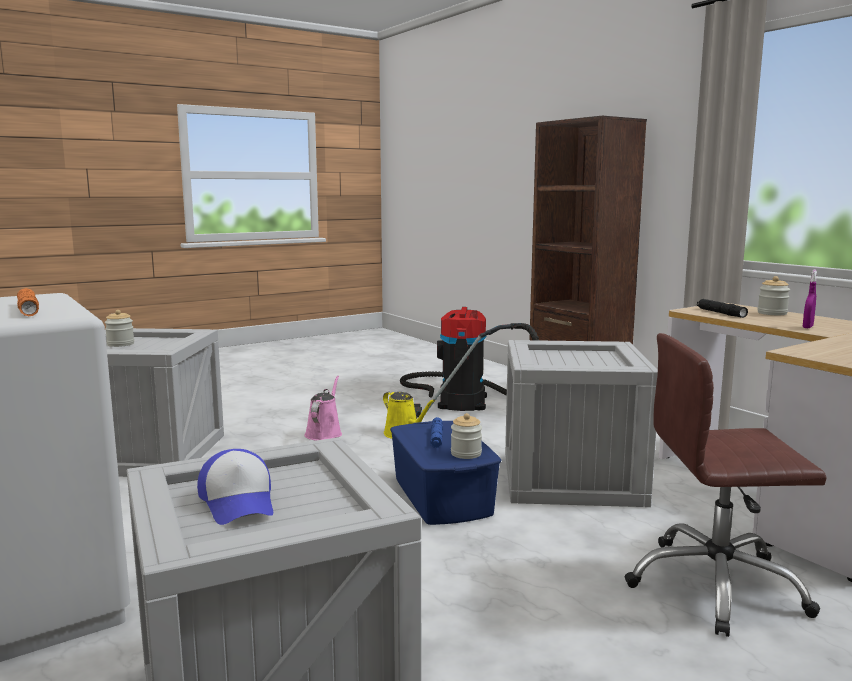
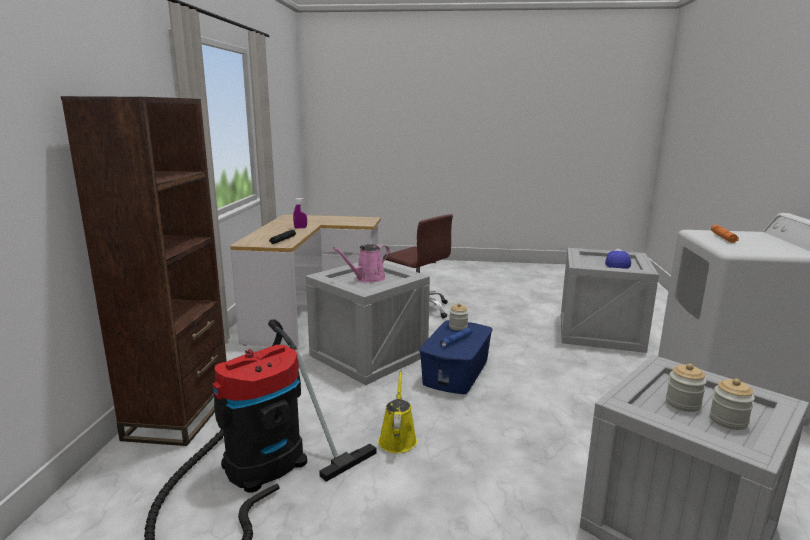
camera: 140 degrees left, 5 degrees up
pink watering can [304,376,342,441] -> pink watering can moved to [333,244,390,283]
jar [757,276,790,315] -> jar moved to [666,363,707,412]

